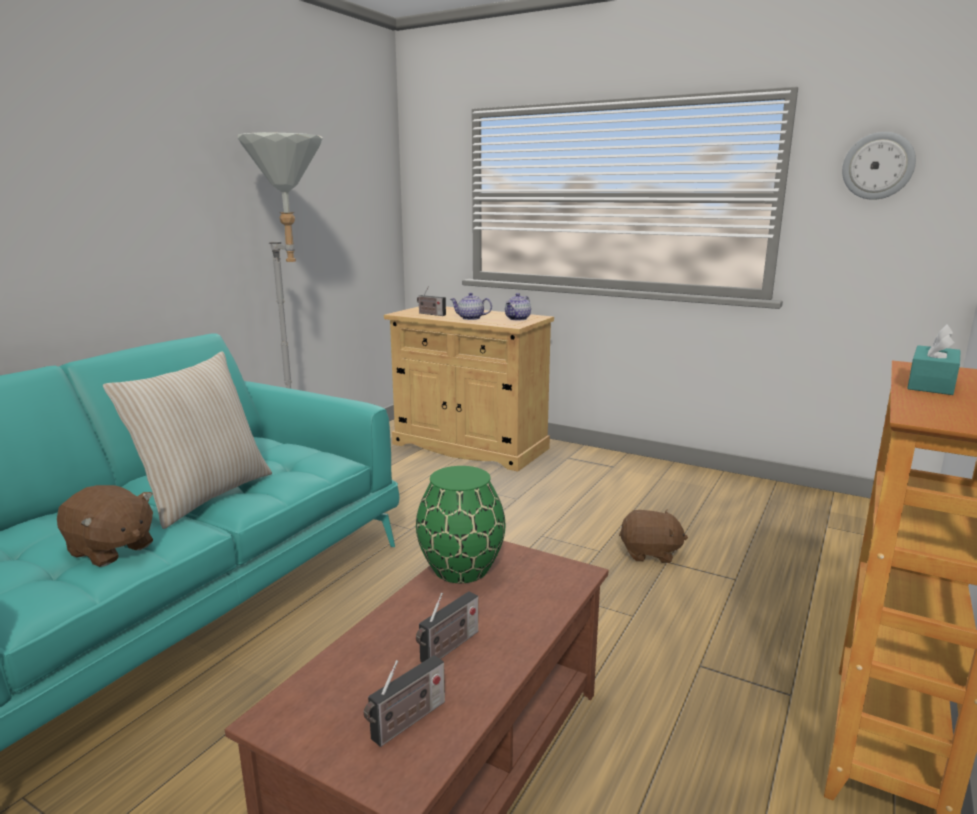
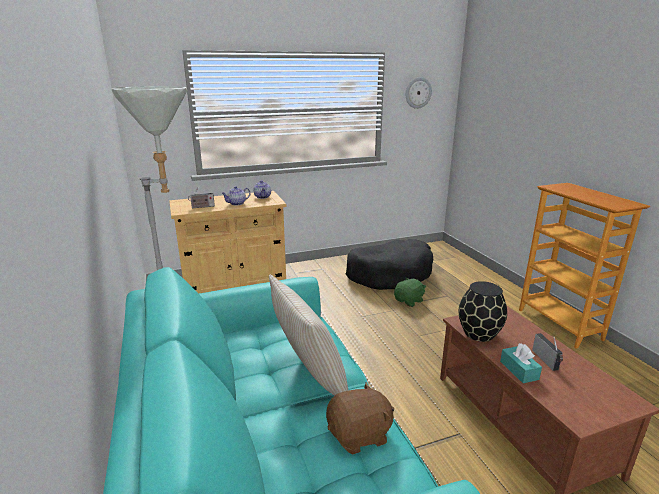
camera: 50 degrees left, 5 degrees up
radio [363,655,445,747] -> none
green vase [416,466,506,583] -> black vase [459,281,507,342]
brown plush toy [619,510,688,563] -> green plush toy [394,278,426,307]
turquoise tissue box [907,324,960,395] -> turquoise tissue box moved to [500,343,542,383]
none -> black dog bed [346,239,433,290]

